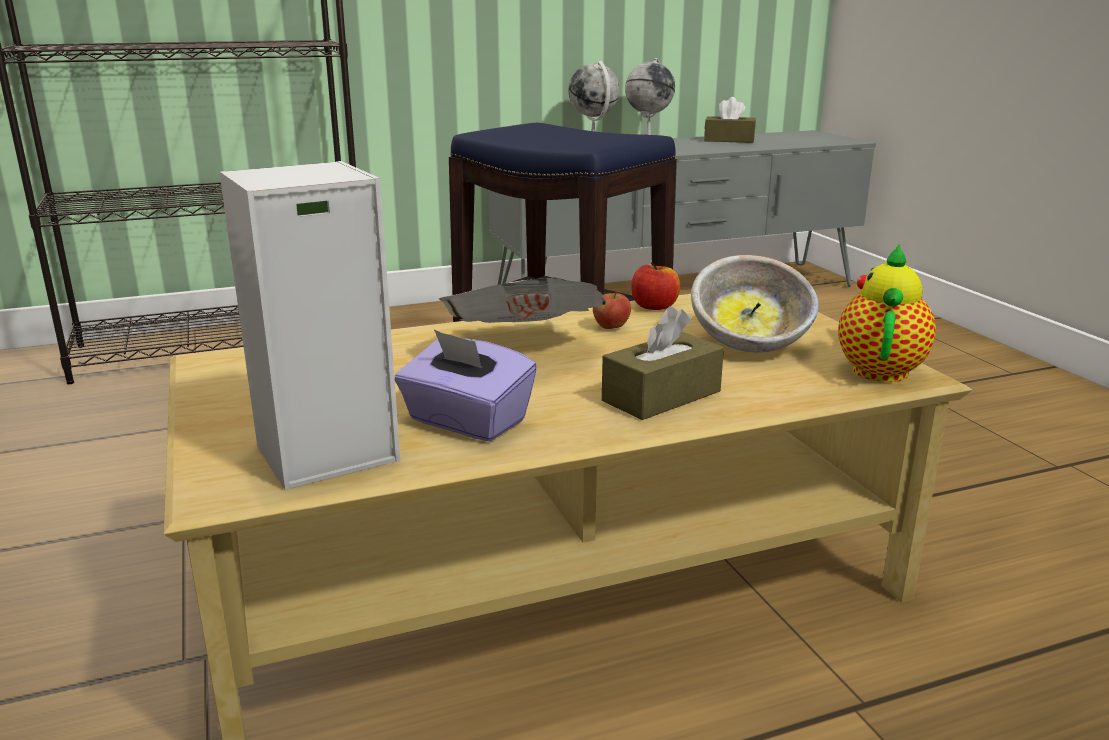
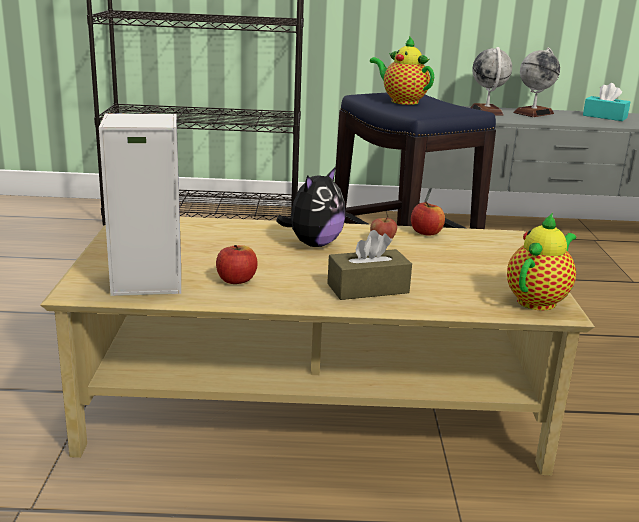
camera: 20 degrees right, 0 degrees up
purple tissue box [395,329,537,442] -> apple [216,245,258,284]
newspaper [439,278,607,323] -> plush toy [276,167,346,247]
bowl [691,255,819,352] -> none
brown tissue box [704,97,756,143] -> turquoise tissue box [583,83,631,121]
none -> teapot [370,36,434,105]

